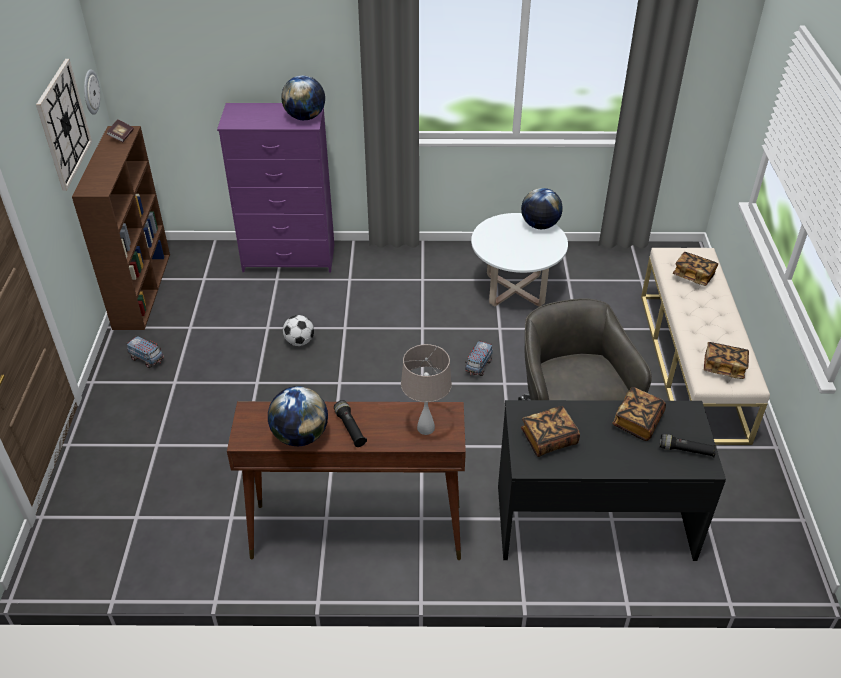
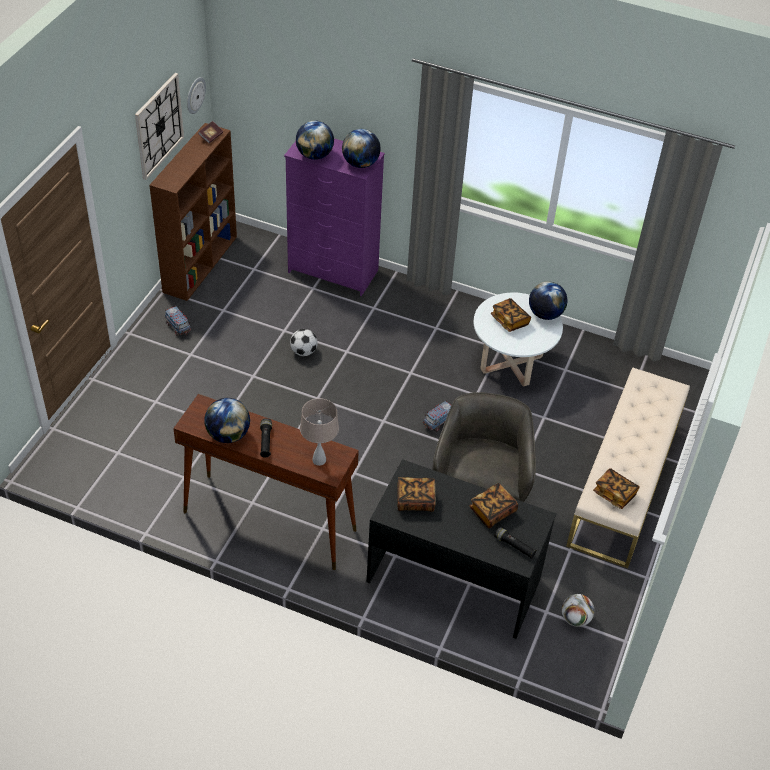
camera: 20 degrees right, 5 degrees up
book [673,252,718,286] -> book moved to [491,298,531,332]
none -> globe [296,121,334,160]
none -> football [562,594,594,627]

